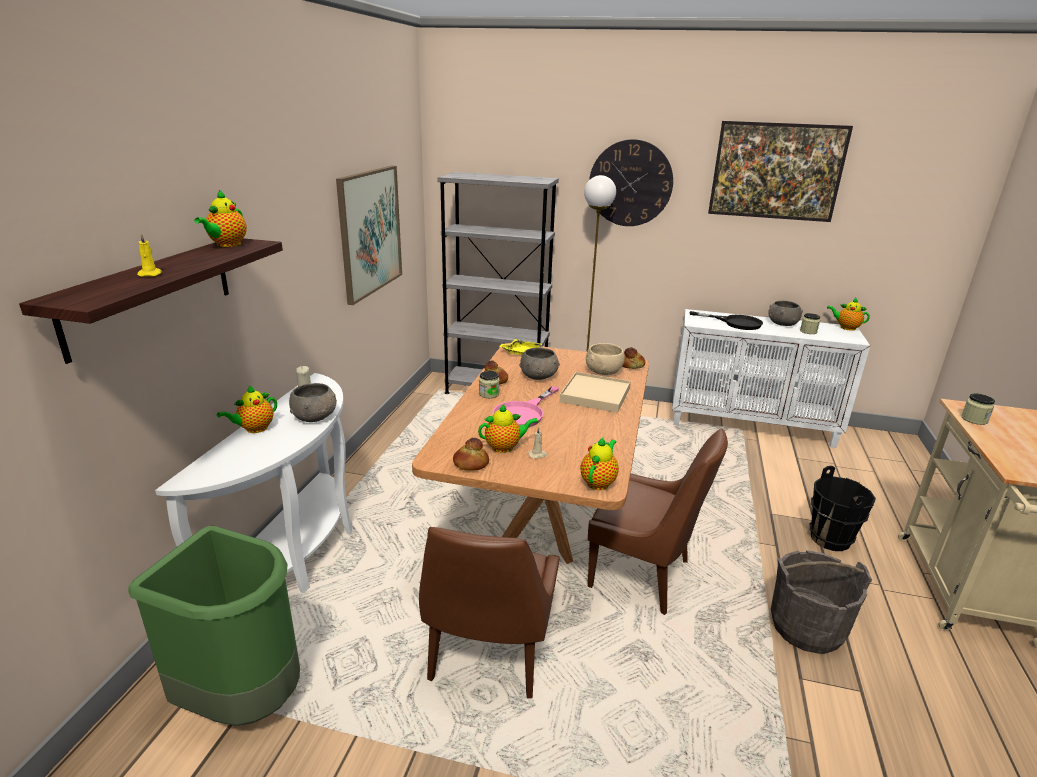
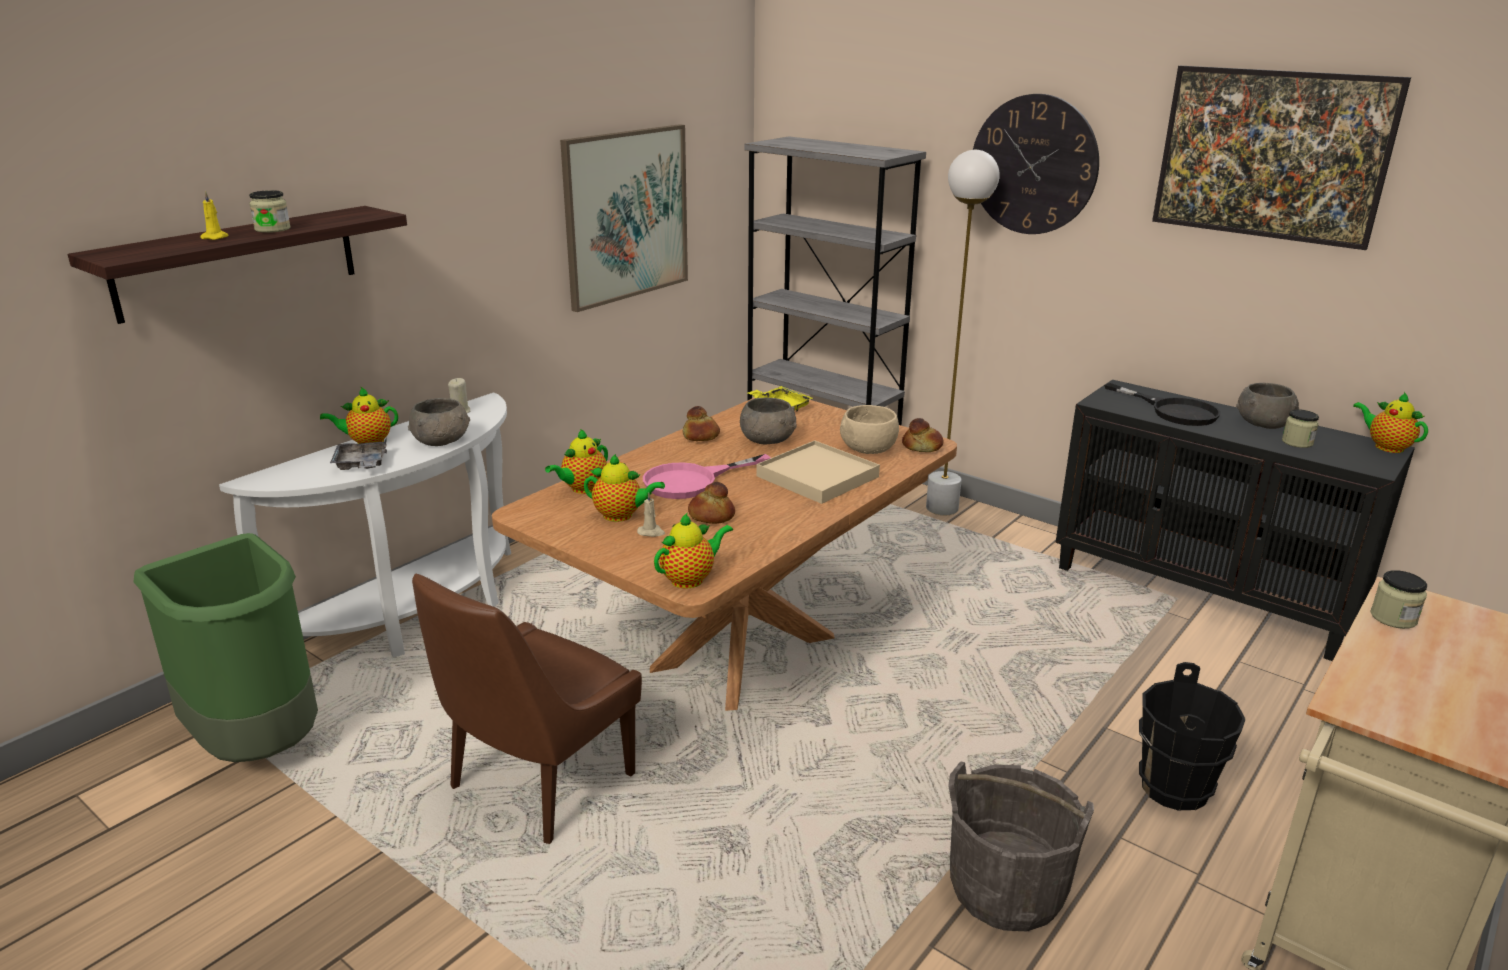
camera: 25 degrees right, 0 degrees up
teapot [194,190,247,247] -> teapot moved to [545,429,608,494]
bread [453,438,489,471] -> bread moved to [688,482,735,524]
jar [479,371,500,398] -> jar moved to [249,190,291,233]
brown chair [588,428,728,615] -> none
white cabinet [672,309,870,448] -> black cabinet [1056,380,1415,661]
none -> grey tray [330,438,387,470]

